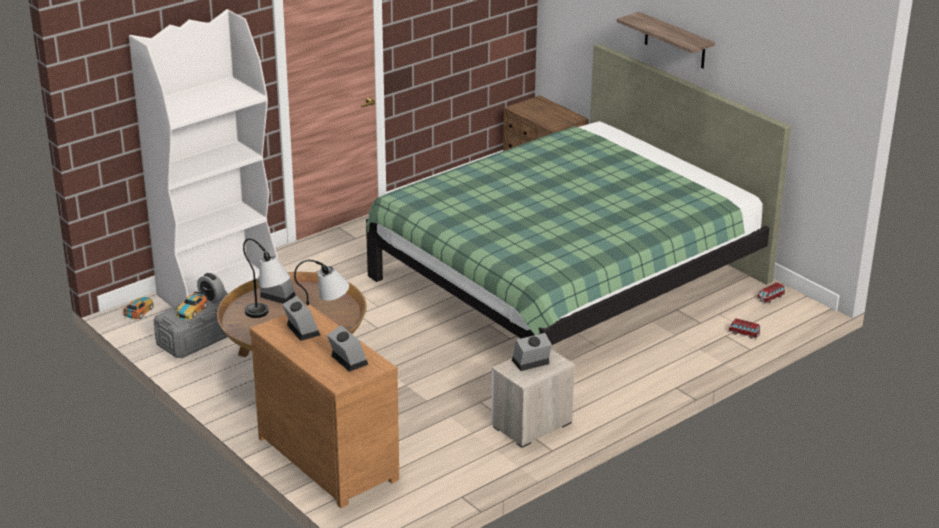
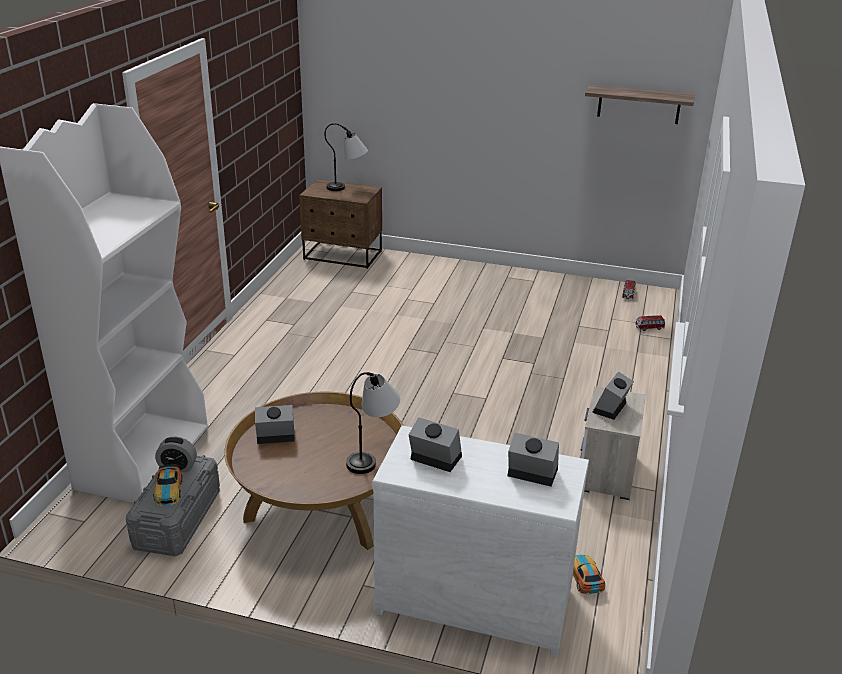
camera: 35 degrees left, 0 degrees up
toy car [123,297,154,319] -> toy car moved to [573,555,605,595]
table lamp [243,238,290,318] -> table lamp moved to [324,123,368,191]
brown dresser [250,305,399,508] -> white dresser [372,426,589,656]
green bed [366,43,791,345] -> none
shelf [617,12,715,69] -> shelf moved to [585,85,695,124]

